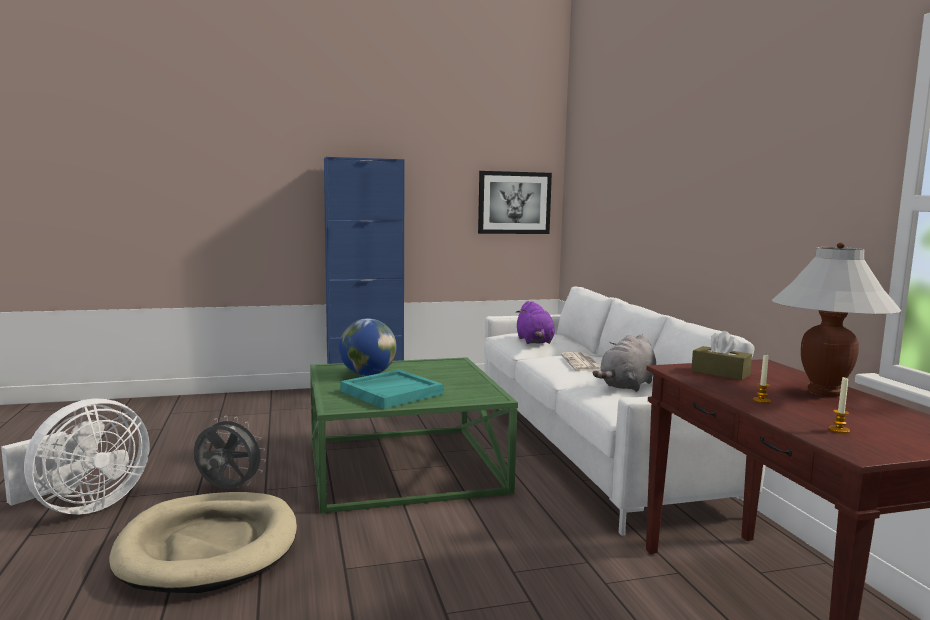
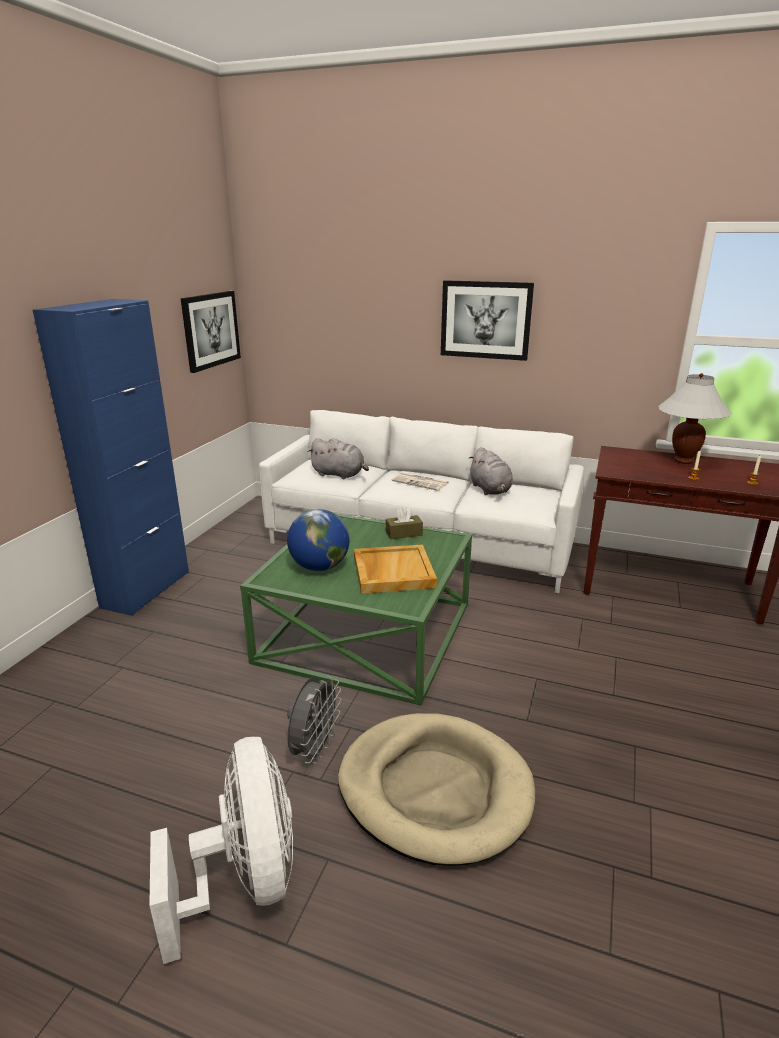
camera: 55 degrees left, 15 degrees up
grey fan [194,416,266,489] -> grey fan turned 150 degrees clockwise [287,676,342,764]
turquoise tray [340,370,444,409] -> beige tray [354,544,437,594]
purple plush toy [516,301,555,344] -> grey plush toy [308,438,369,479]
brown tissue box [691,331,752,380] -> brown tissue box moved to [386,507,423,539]
none -> picture [441,280,534,361]

